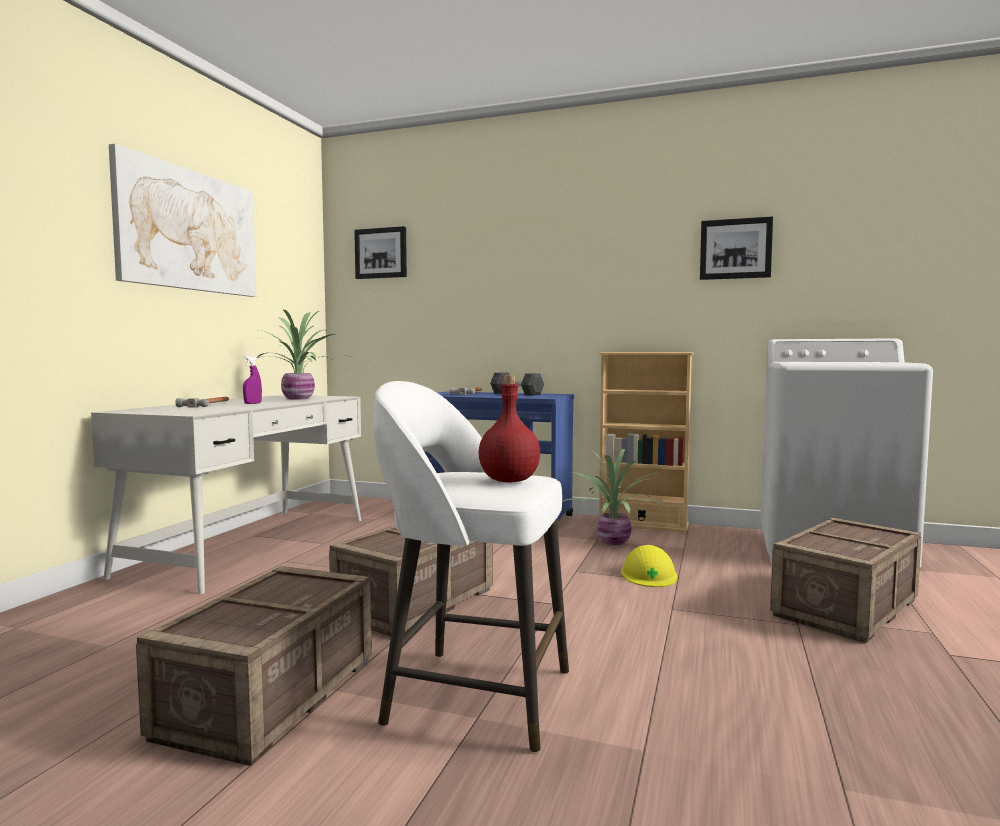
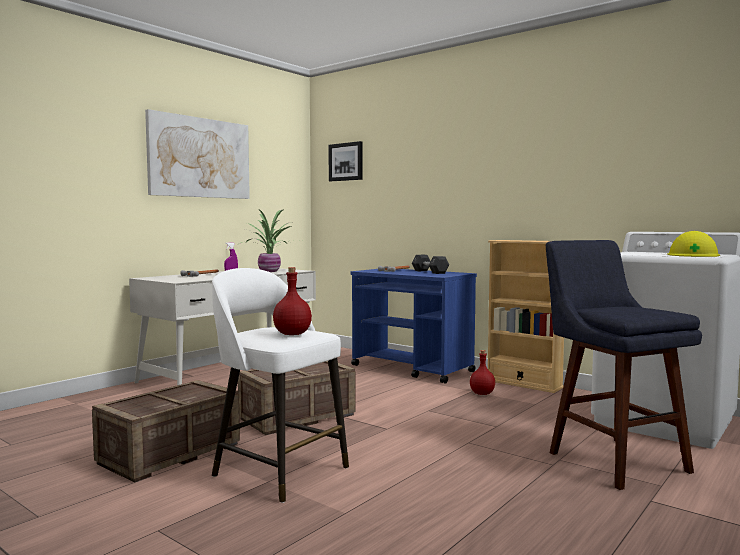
camera: 20 degrees right, 0 degrees up
potted plant [562,449,665,545] -> red bottle [470,350,495,395]
yellow hard hat [621,545,677,587] -> yellow hard hat moved to [667,231,720,257]
picture [700,216,773,280] -> none
crate [770,517,921,643] -> blue stool [546,240,702,490]

